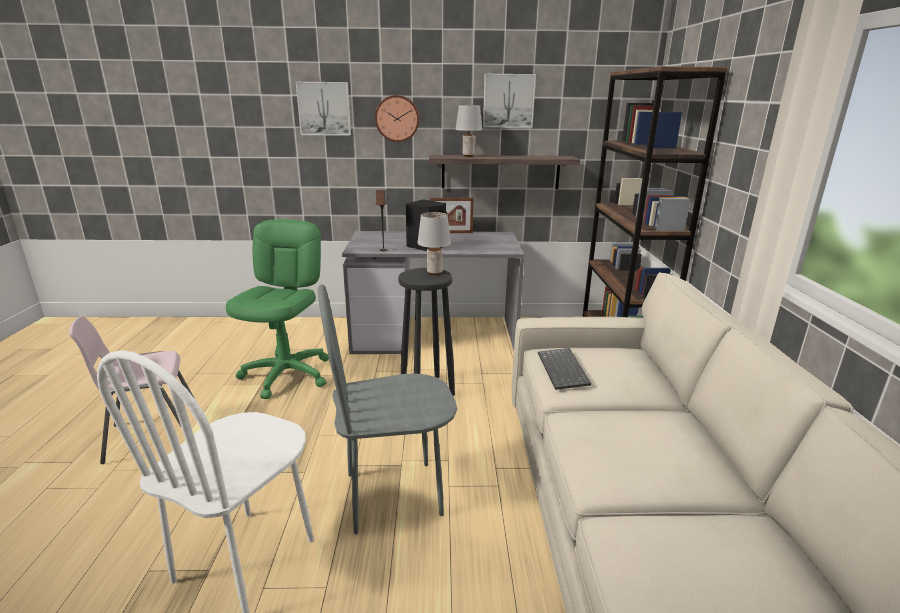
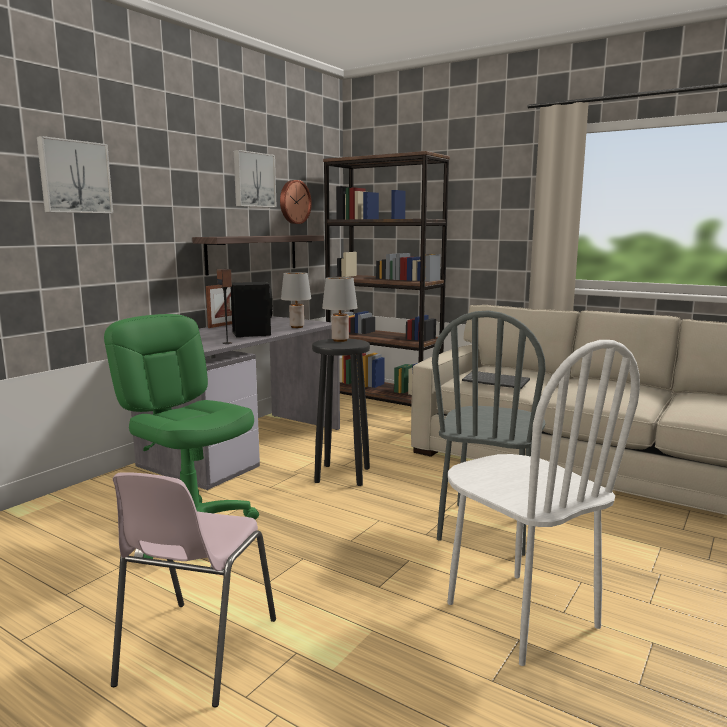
camera: 55 degrees left, 10 degrees down
wall clock [375,95,420,142] -> wall clock moved to [280,180,312,224]
grey table lamp [455,105,482,157] -> grey table lamp moved to [281,272,311,328]

